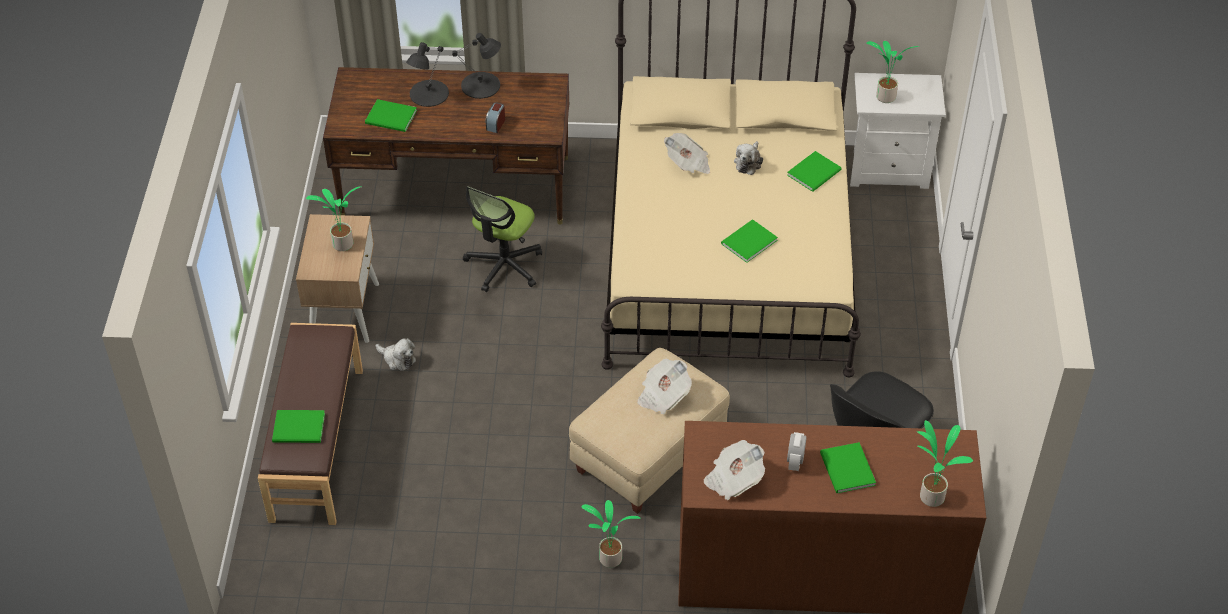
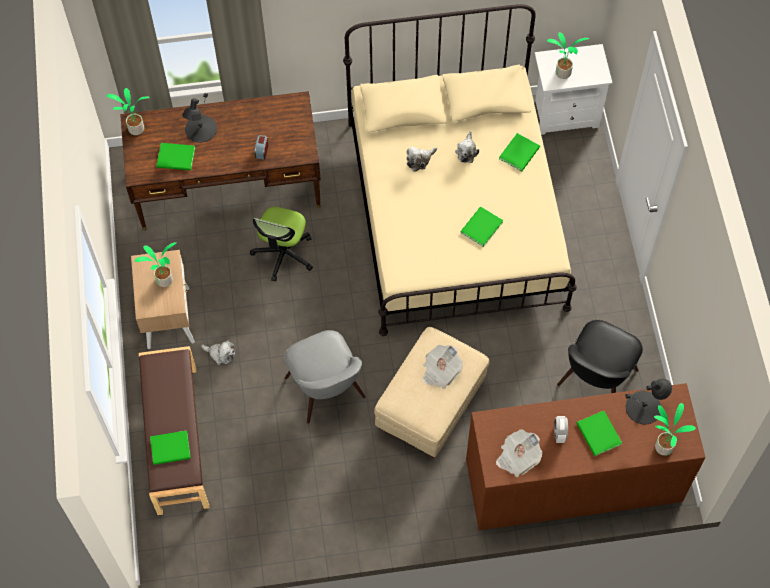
camera: 10 degrees left, 15 degrees up
black table lamp [452,33,501,99] -> black table lamp moved to [625,379,672,424]
potted plant [581,500,641,568] -> potted plant moved to [107,88,150,135]
newspaper [664,133,710,174] -> plush toy [406,146,437,172]
none -> grey chair [284,330,365,424]

